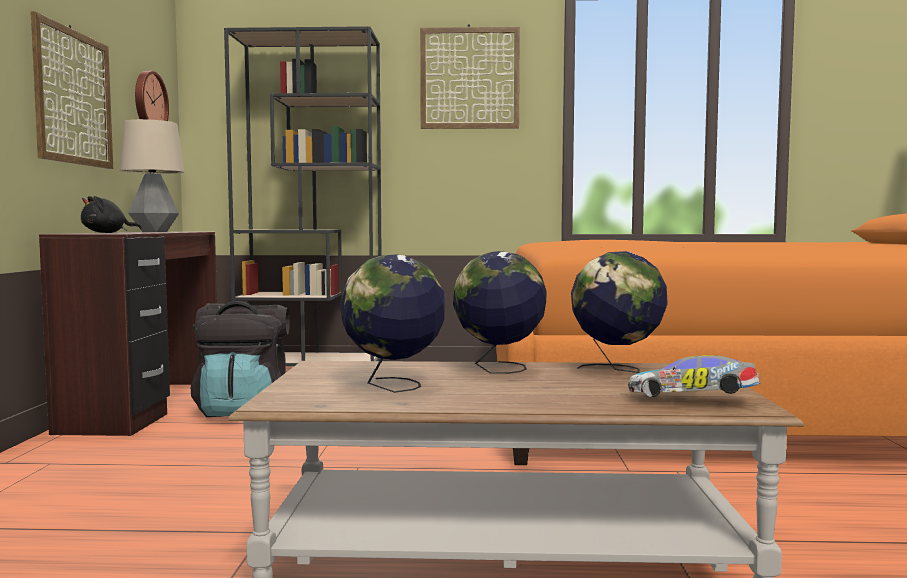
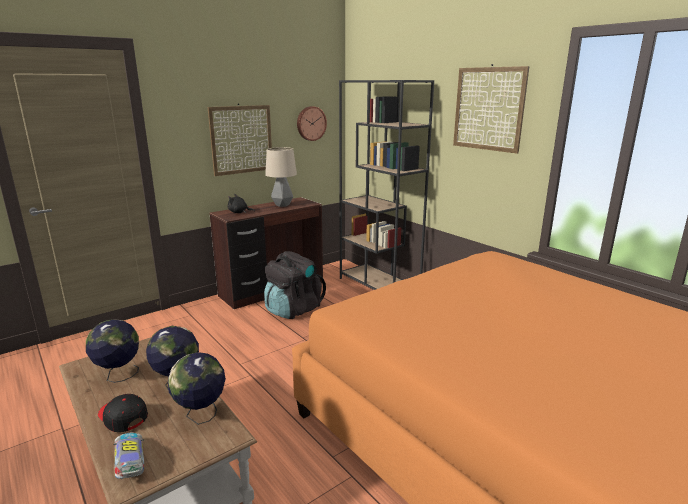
camera: 50 degrees right, 15 degrees up
none -> black cap [98,394,148,432]

